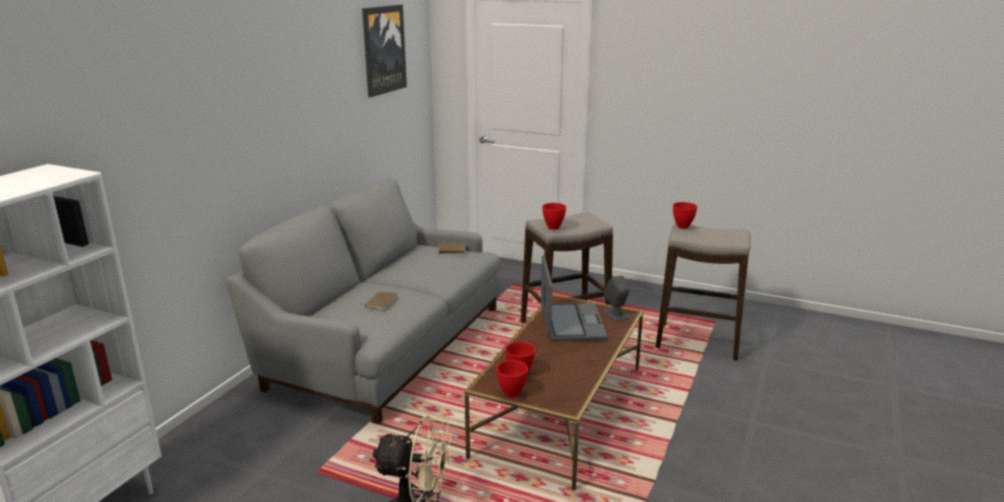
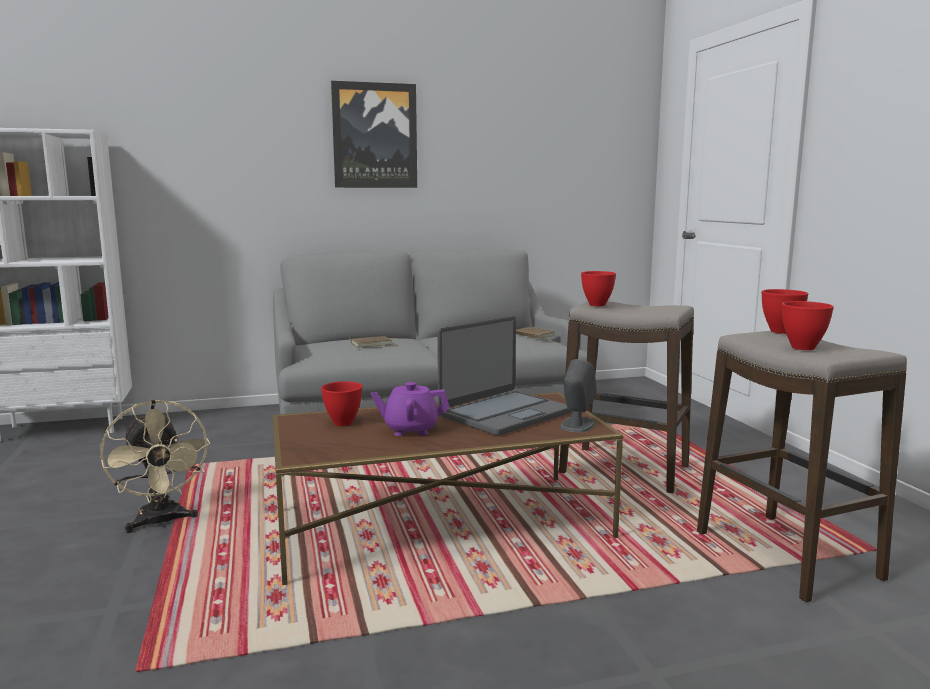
camera: 50 degrees right, 10 degrees down
picture [362,5,407,97] -> picture moved to [331,81,417,188]
red bowl [496,360,528,398] -> red bowl moved to [782,301,834,350]
none -> purple teapot [371,382,449,436]

